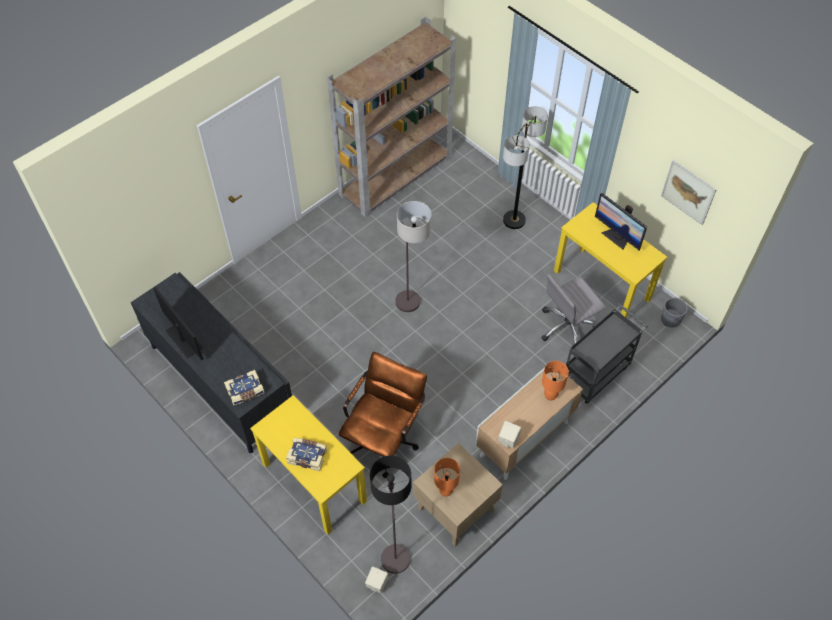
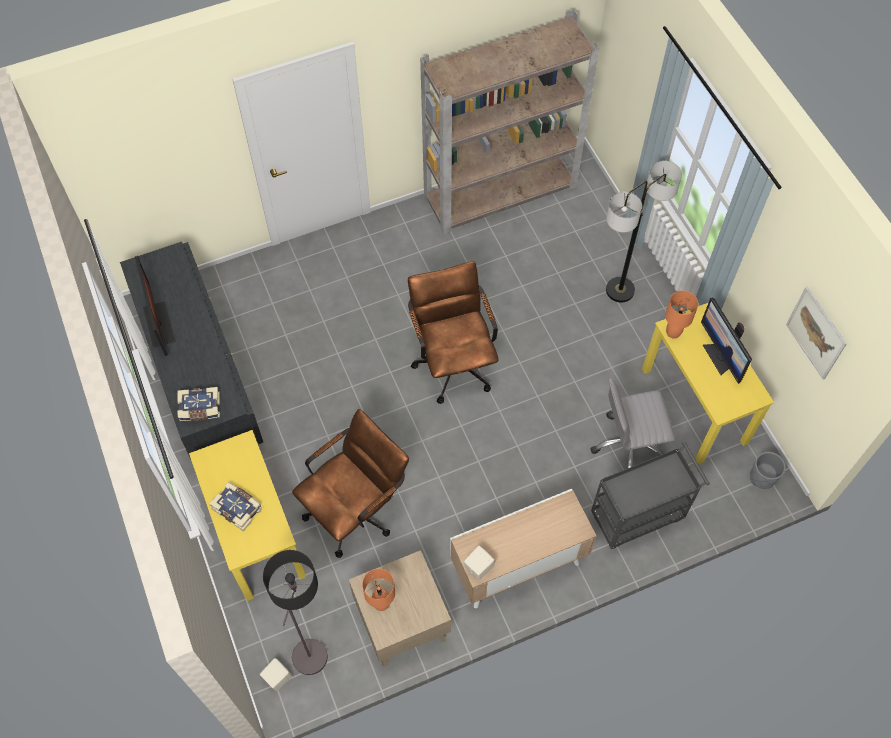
camera: 20 degrees right, 5 degrees up
grey floor lamp [395,201,432,312] -> brown office chair [408,261,499,404]
orange table lamp [542,361,569,401] -> orange table lamp moved to [665,290,698,339]

